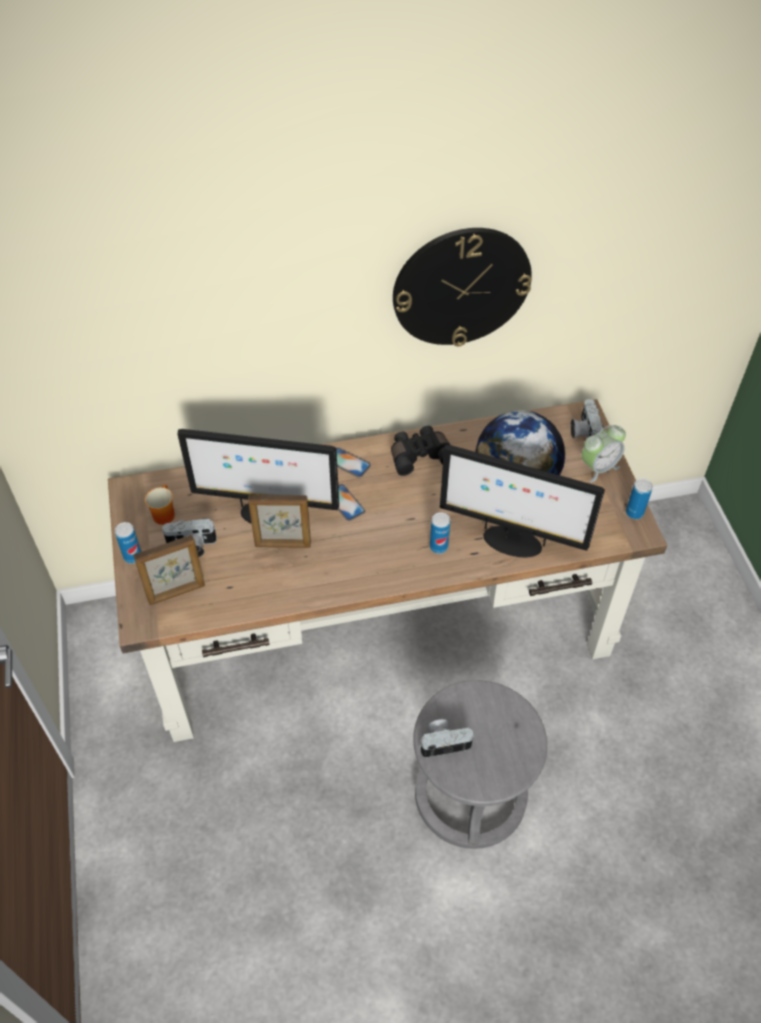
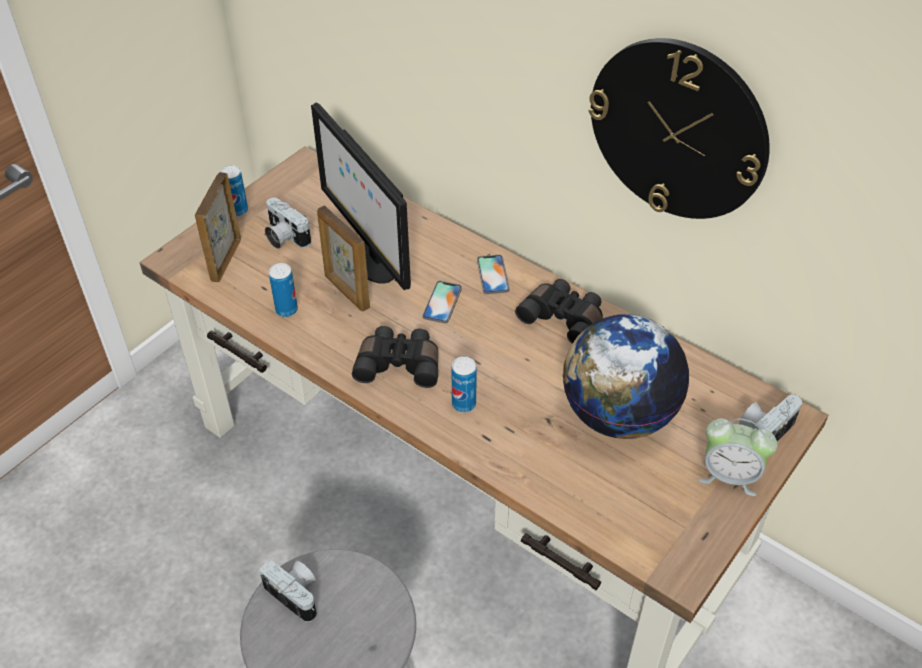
camera: 50 degrees right, 5 degrees down
picture frame [133,535,205,605] -> picture frame turned 75 degrees clockwise [195,172,241,282]
mug [145,484,175,525] -> none
monitor [440,445,605,557] -> none
can [626,478,653,519] -> can moved to [269,263,298,317]
none -> black binoculars [352,326,438,388]

